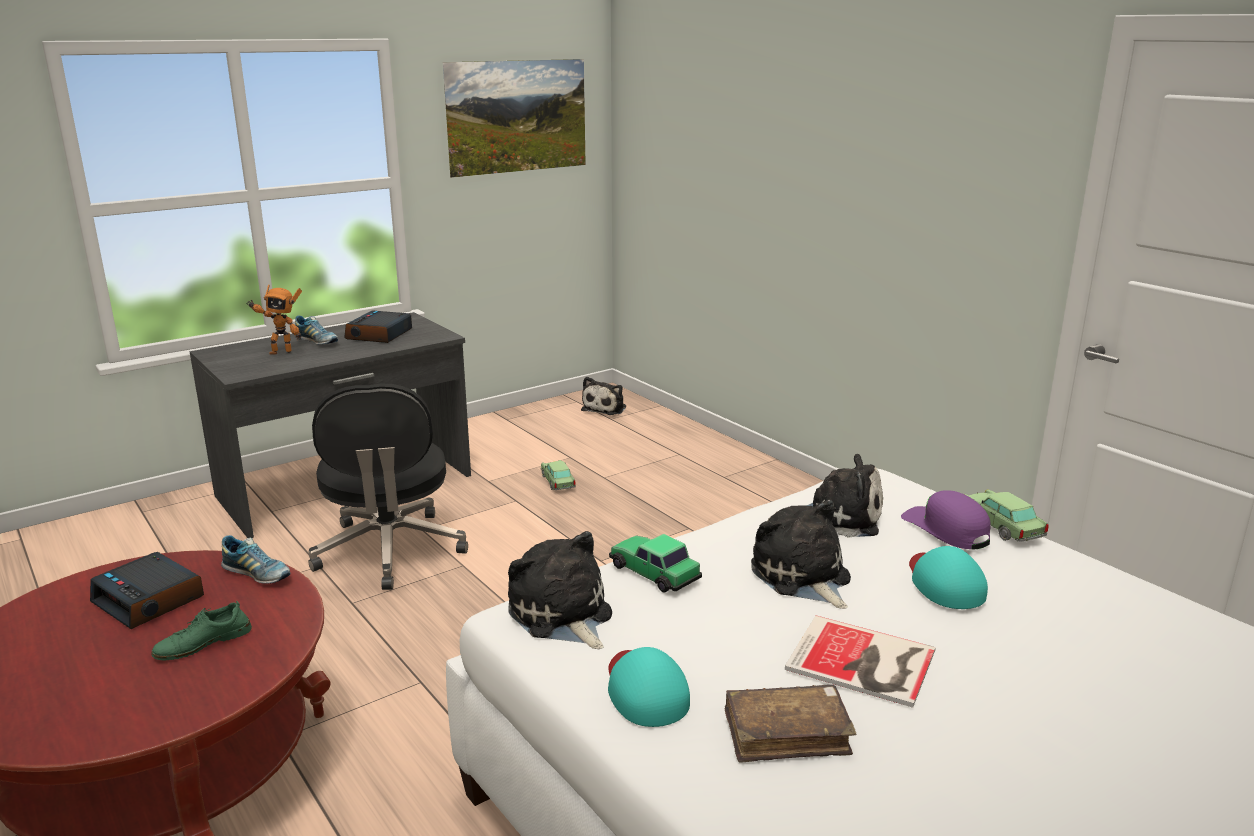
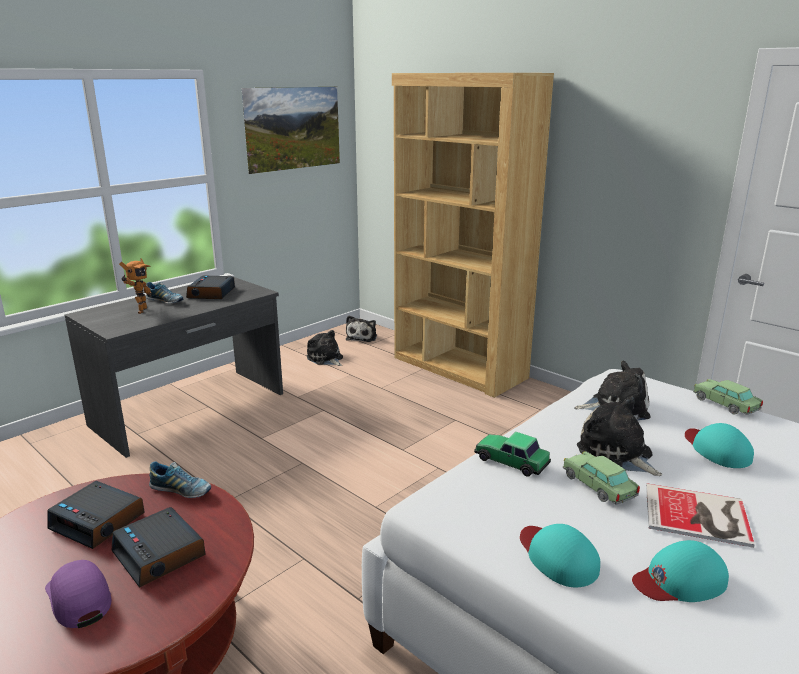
camera: 10 degrees left, 0 degrees up
green shoe [152,601,252,660] -> alarm clock [111,507,206,588]
toy robot [246,284,302,355] -> toy robot turned 60 degrees counterclockwise [119,258,151,314]
black office chair [308,384,468,590] -> none
plush toy [508,531,612,649] -> plush toy moved to [307,330,343,366]
toy car [541,460,576,490] -> toy car moved to [563,451,640,504]
brown book [725,684,857,763] -> turquoise cap [632,540,729,602]
purple cap [901,490,991,550] -> purple cap moved to [45,560,112,628]
none -> brown bookcase [392,73,554,398]

